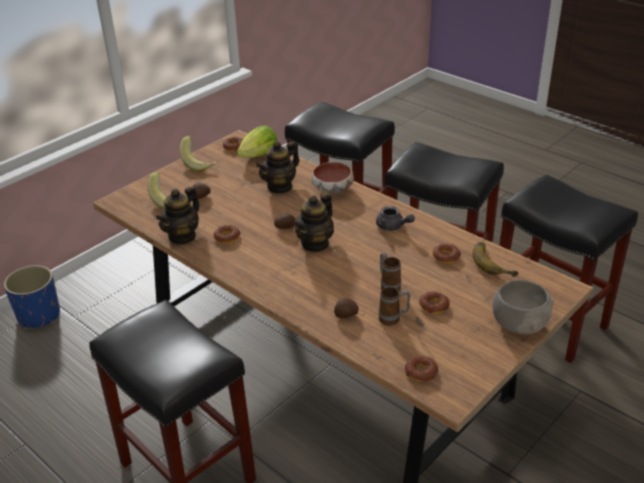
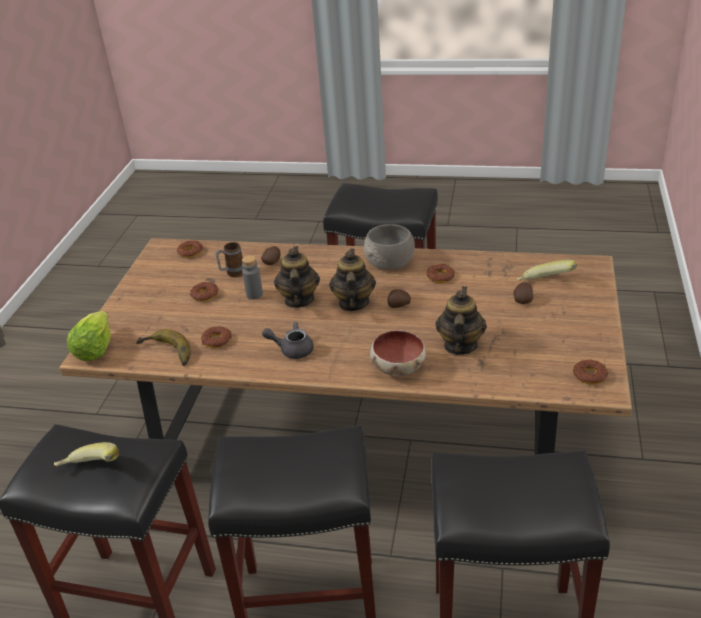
camera: 150 degrees right, 0 degrees up
blue planter [4,265,60,329] -> none
teapot [156,186,200,245] -> teapot moved to [274,246,320,308]
banana [180,136,216,172] -> banana moved to [54,442,119,466]
lettuce [237,126,277,158] -> lettuce moved to [67,311,111,361]
mug [380,253,401,291] -> grey bottle [242,255,263,300]
grey bowl [492,280,554,334] -> grey bowl moved to [364,224,415,270]

